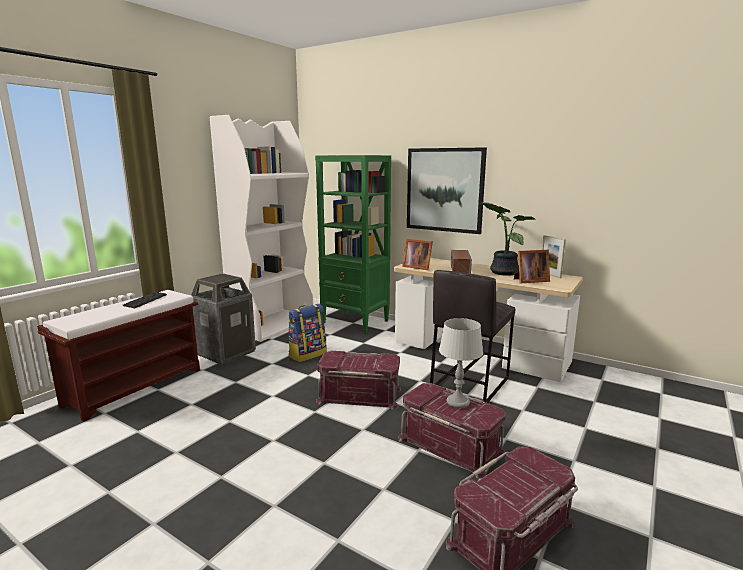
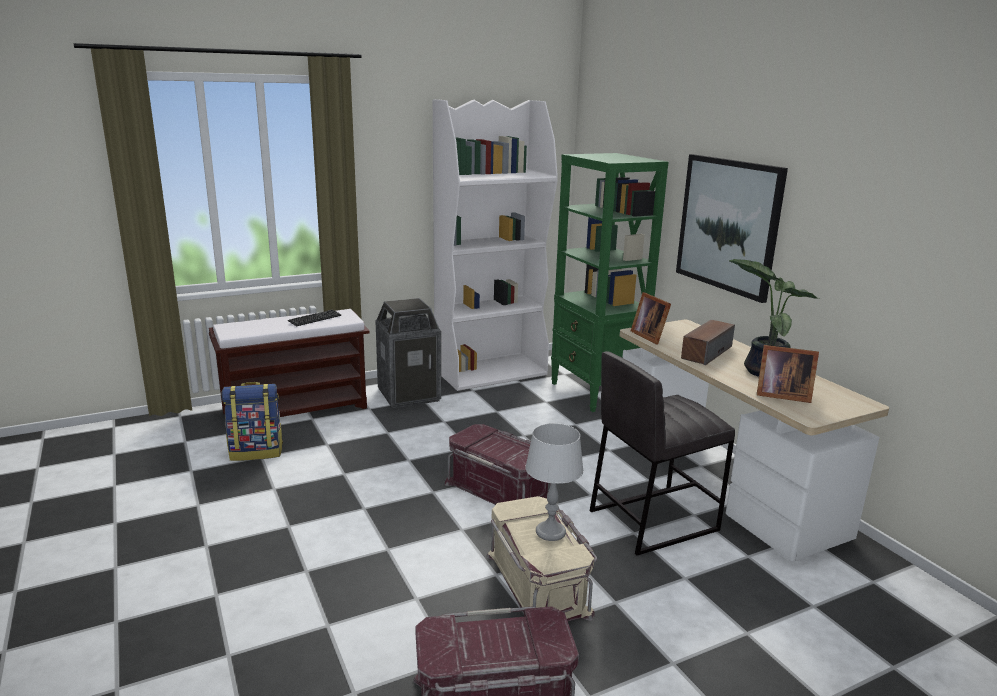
camera: 30 degrees right, 5 degrees up
backpack [288,304,326,362] -> backpack moved to [221,382,283,461]
red storage box [398,383,506,479] -> beige storage box [486,496,597,621]
picture frame [542,235,566,278] -> none

